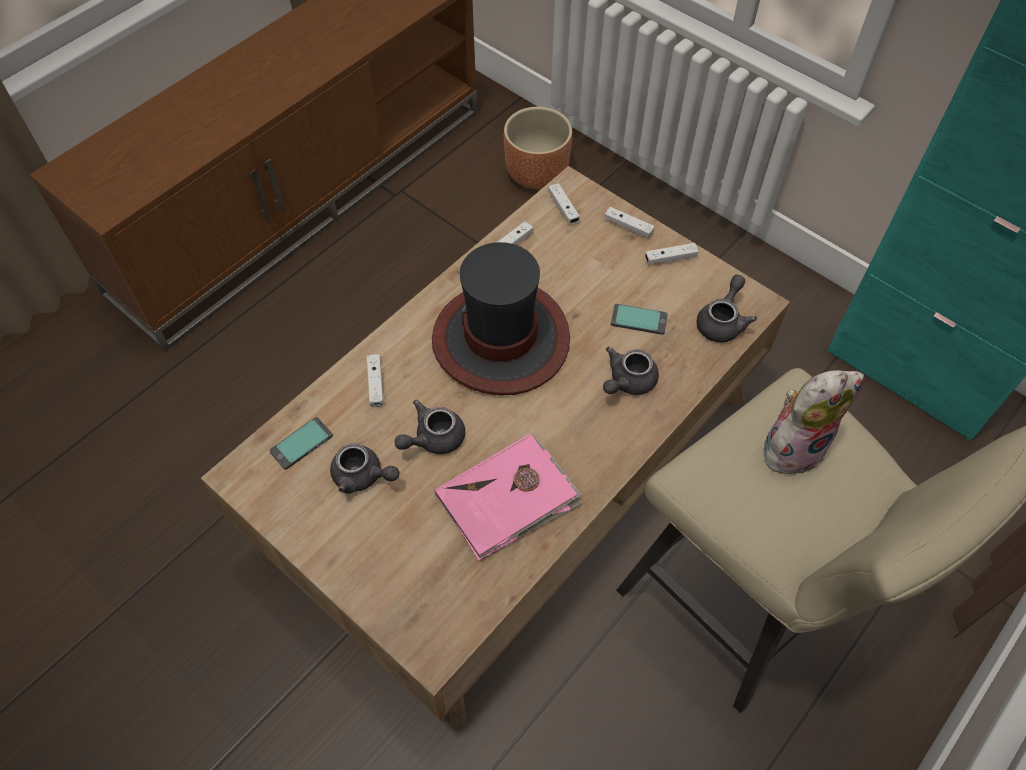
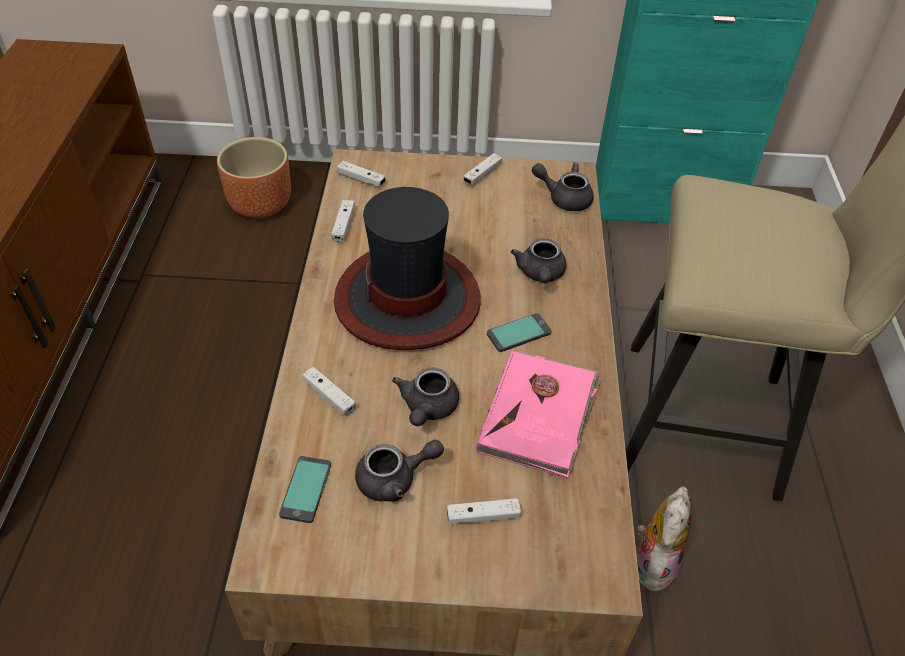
camera: 40 degrees left, 10 degrees down
white game controller [604,207,655,238] -> white game controller moved to [447,498,521,524]
phone [611,304,668,335] -> phone moved to [487,313,551,352]
grey teapot [696,275,757,343] -> grey teapot turned 60 degrees counterclockwise [532,162,594,211]
plush toy [763,370,864,477] -> plush toy moved to [636,486,691,593]

